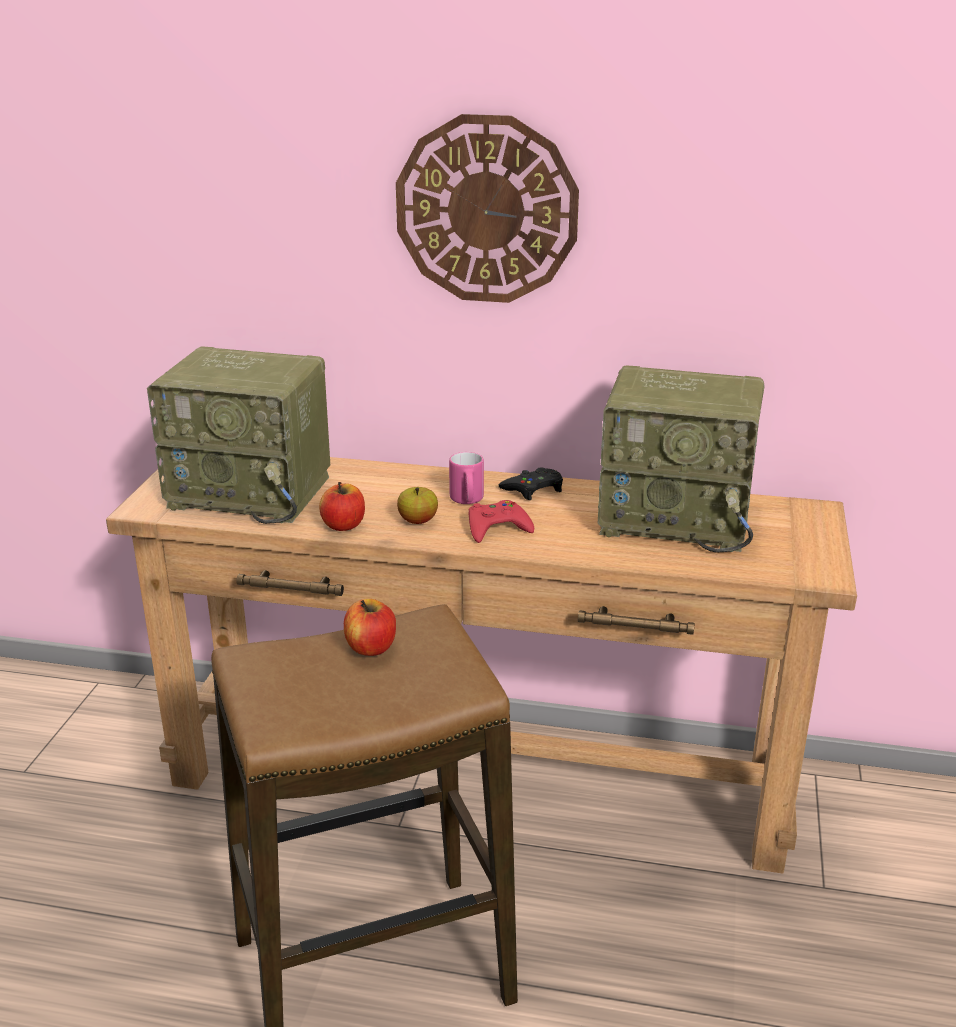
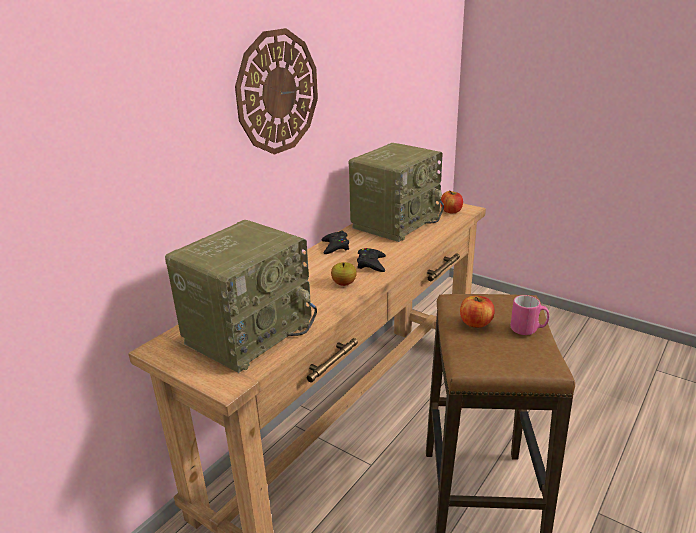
camera: 65 degrees left, 0 degrees up
apple [319,482,365,531] -> apple moved to [440,190,463,213]
pink mug [449,452,484,504] -> pink mug moved to [511,295,550,335]
red game controller [469,500,534,543] -> black game controller [357,248,386,272]

